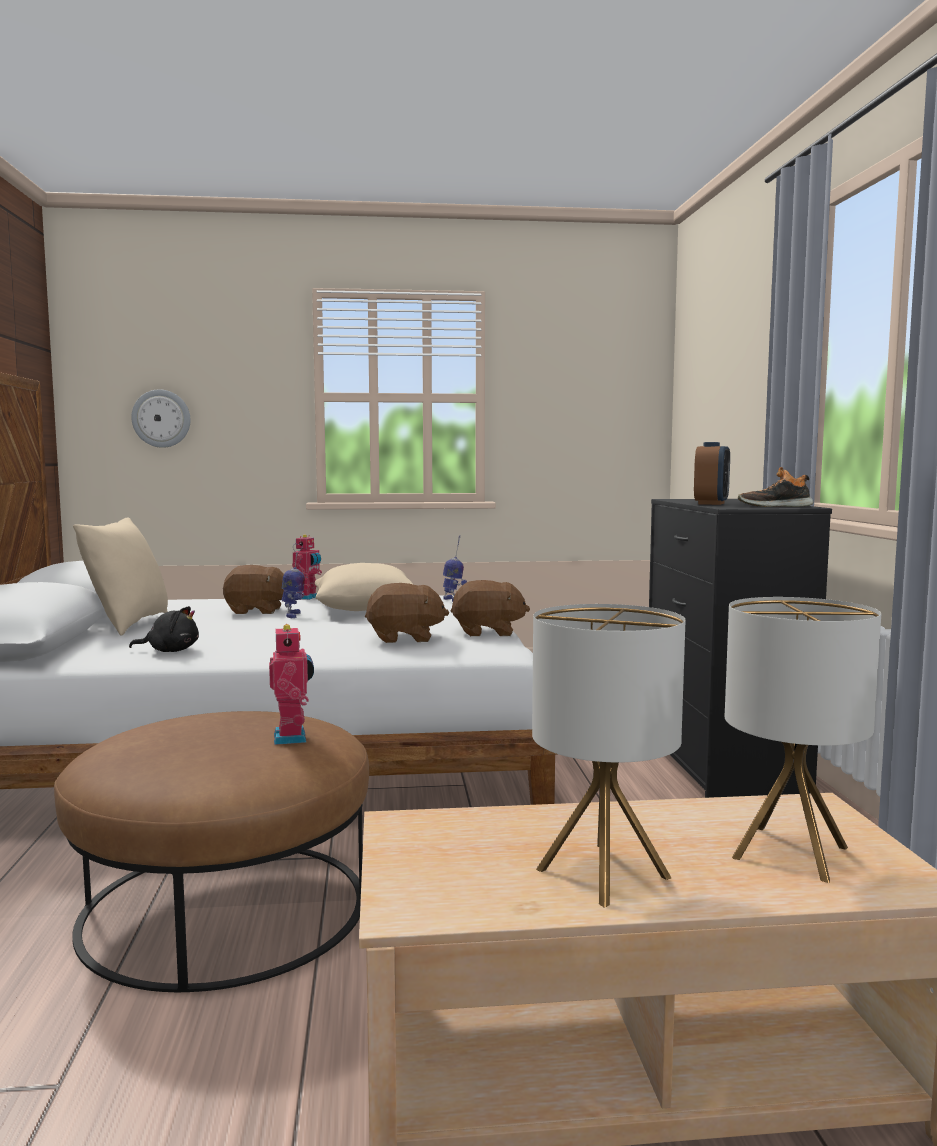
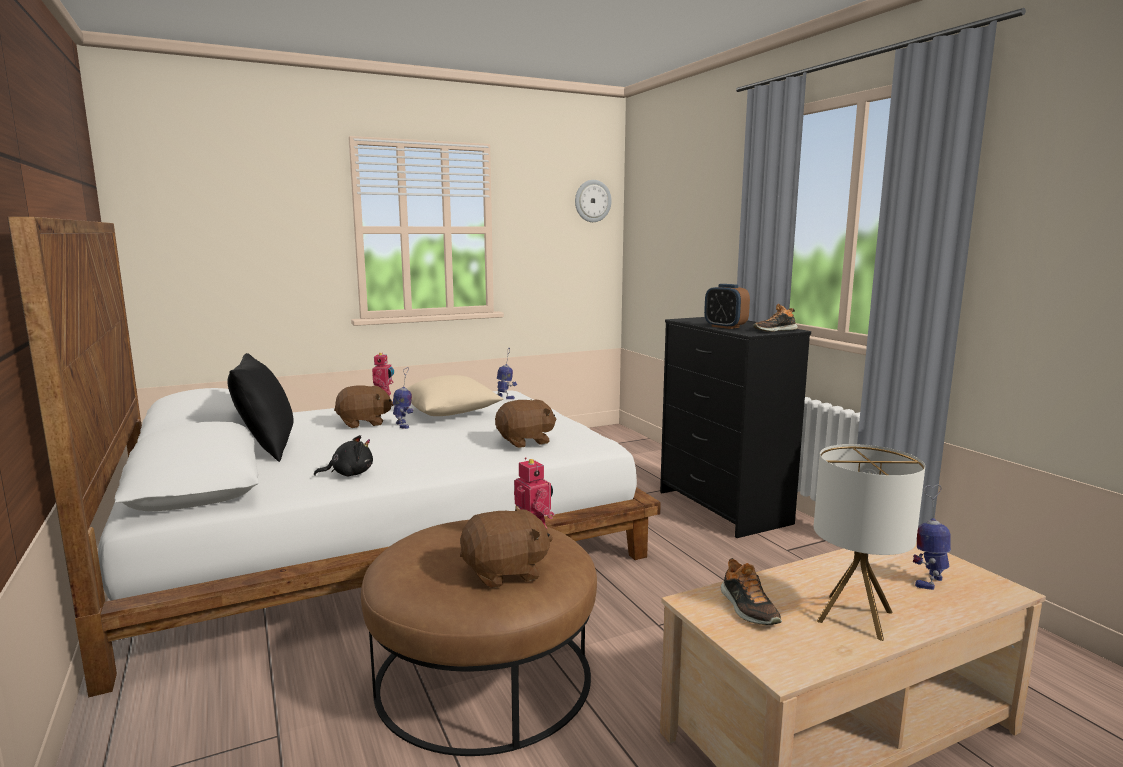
camera: 20 degrees left, 5 degrees up
beige pillow [73,517,168,636] -> black pillow [228,353,294,462]
wall clock [131,389,191,448] -> wall clock moved to [575,180,612,222]
brown plush toy [451,580,530,636] -> brown plush toy moved to [460,506,553,588]
alarm clock [694,442,730,505] -> alarm clock turned 135 degrees clockwise [704,284,750,329]
table lamp [725,597,881,883] -> toy robot [913,485,951,590]
none -> shoe [721,558,782,625]

